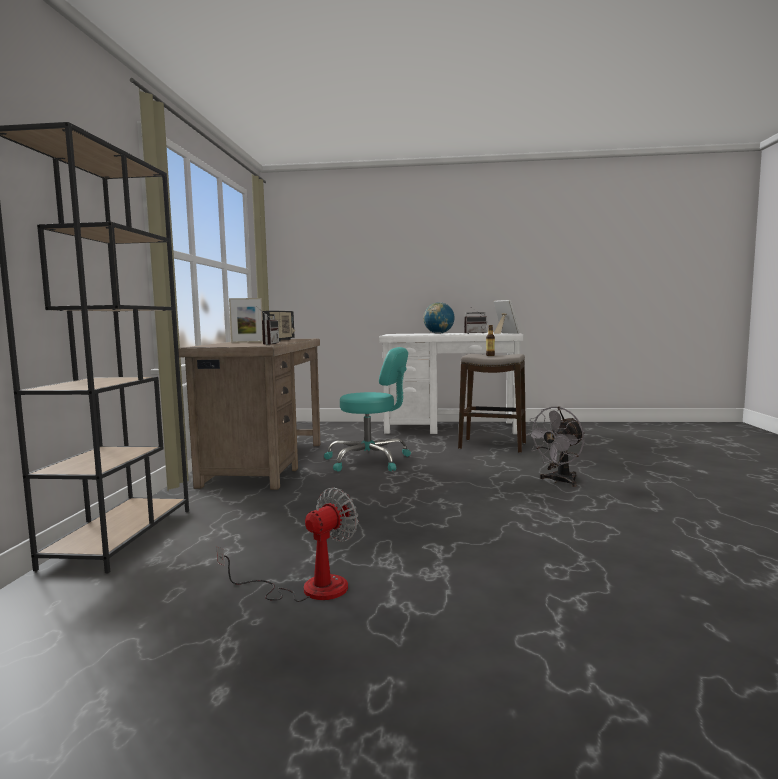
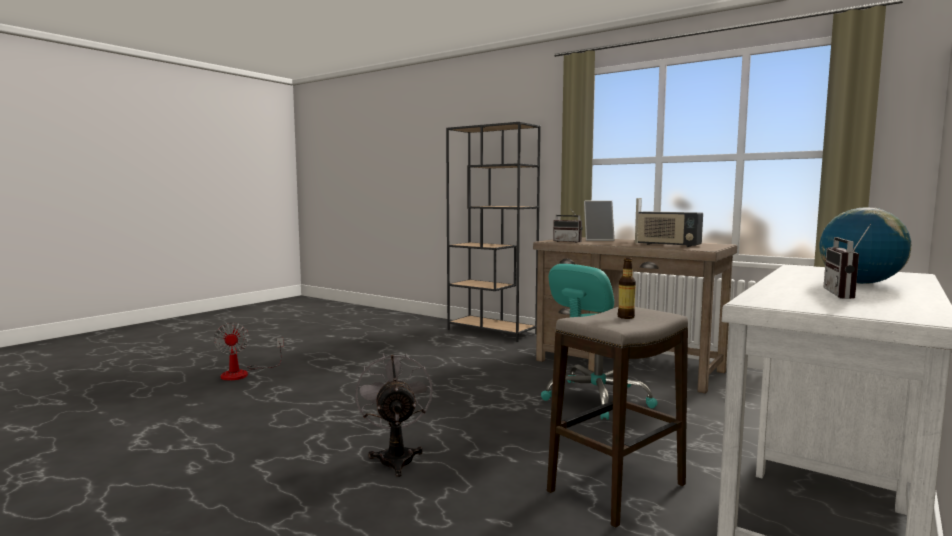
camera: 120 degrees right, 0 degrees up
fan [217,488,358,602] -> fan moved to [213,322,284,381]
picture frame [493,300,520,334] -> picture frame moved to [584,201,615,241]

